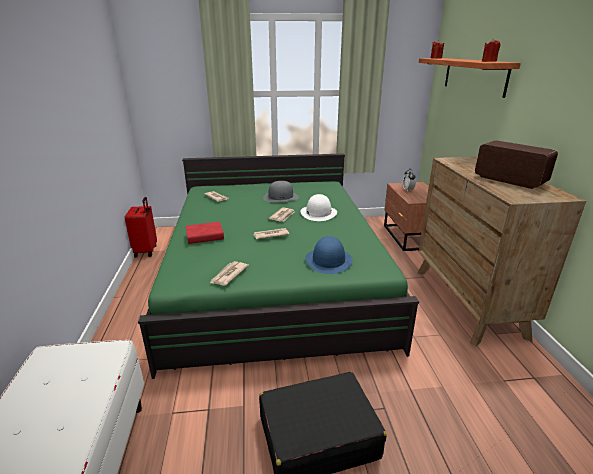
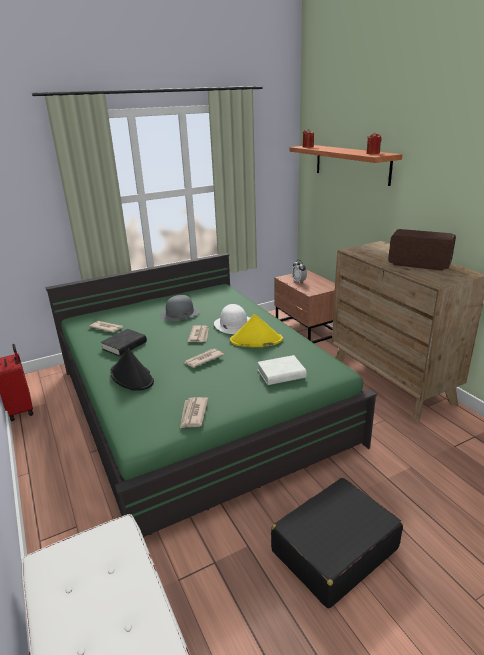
camera: 20 degrees left, 0 degrees up
red book [186,222,224,244] -> black hat [110,348,154,391]
blue hat [305,236,353,274] -> white book [258,355,306,385]
none -> black book [101,329,147,356]
none -> yellow hat [230,314,283,347]

